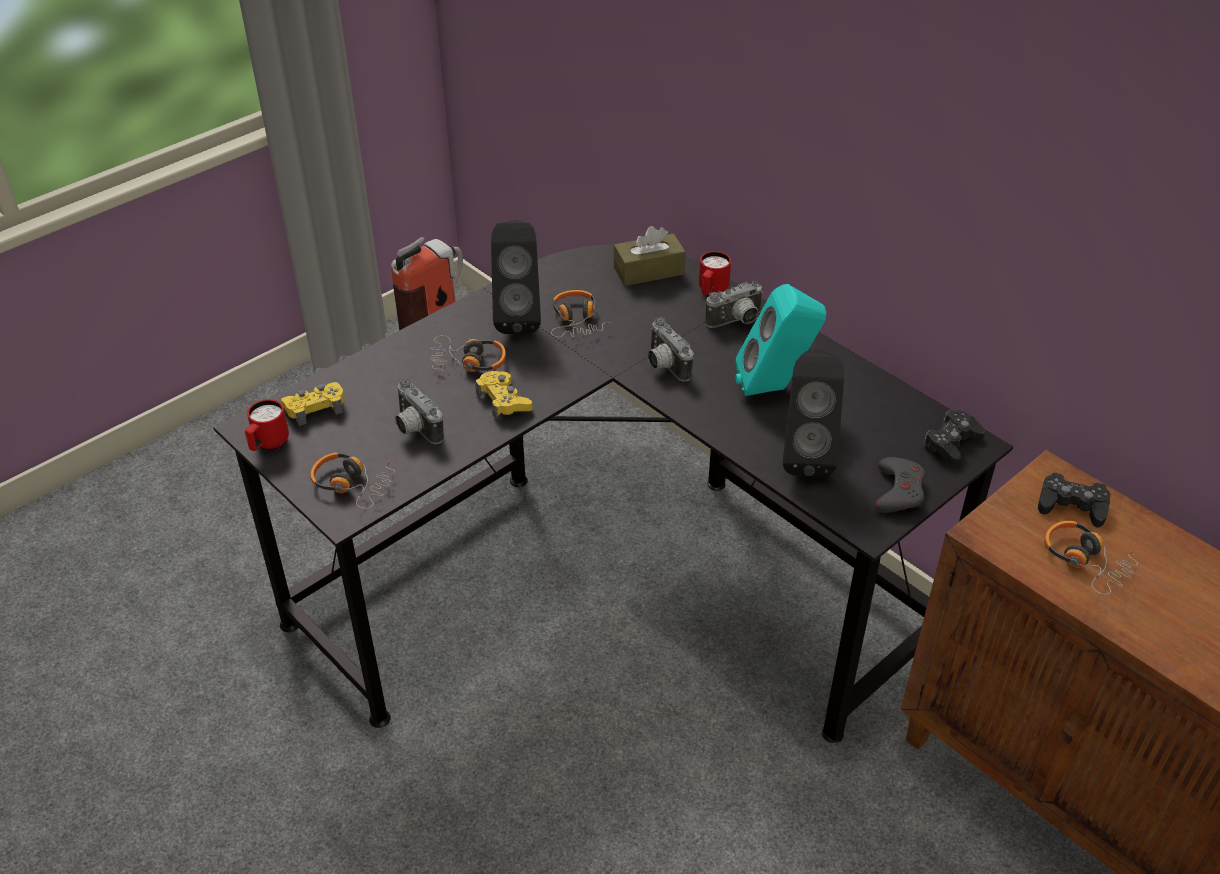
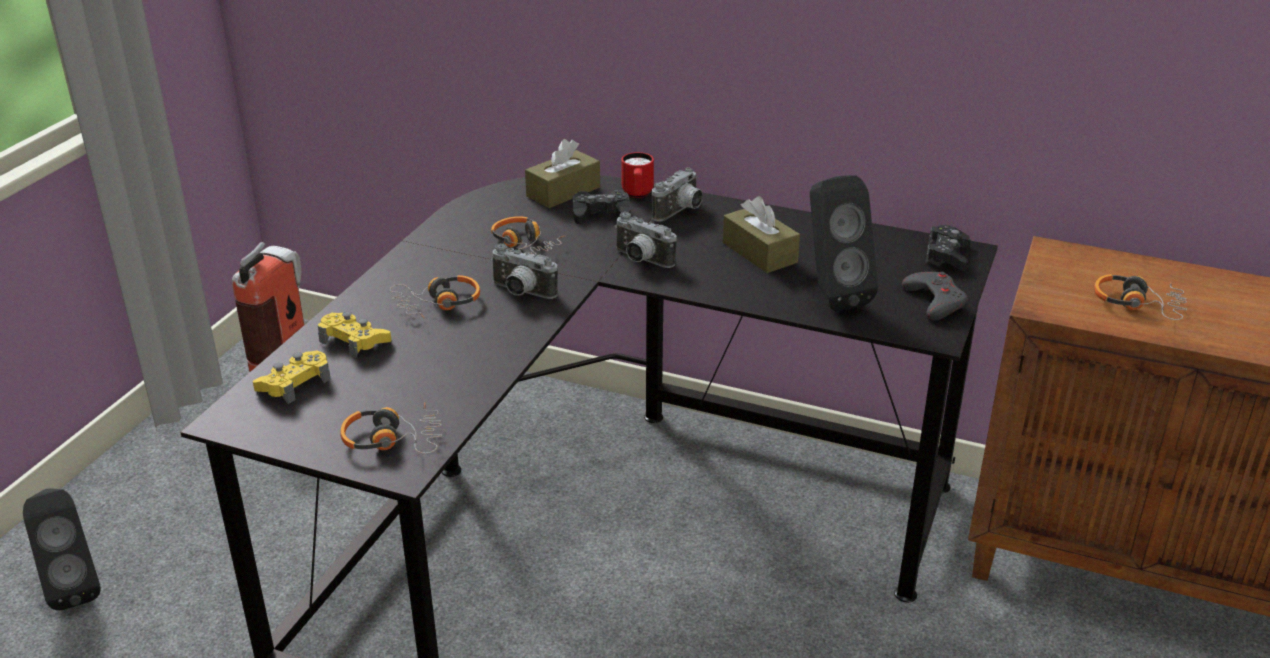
camera: 25 degrees left, 10 degrees down
red mug [245,399,289,451] -> none
camera [395,379,444,444] -> camera moved to [490,244,558,299]
yellow game controller [476,371,533,419] -> yellow game controller moved to [318,312,392,358]
black speaker [491,220,541,334] -> black speaker moved to [23,488,101,610]
turquoise speaker [735,284,826,396] -> brown tissue box [723,196,800,273]
black game controller [1038,472,1111,528] -> black game controller moved to [573,190,630,224]

